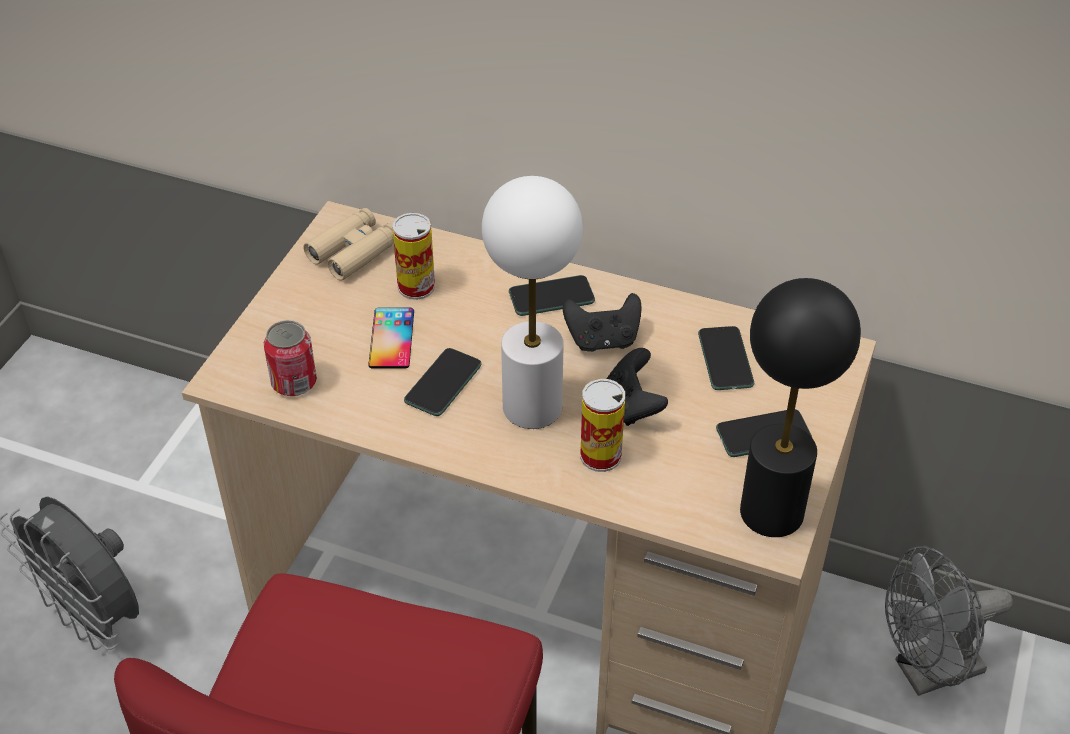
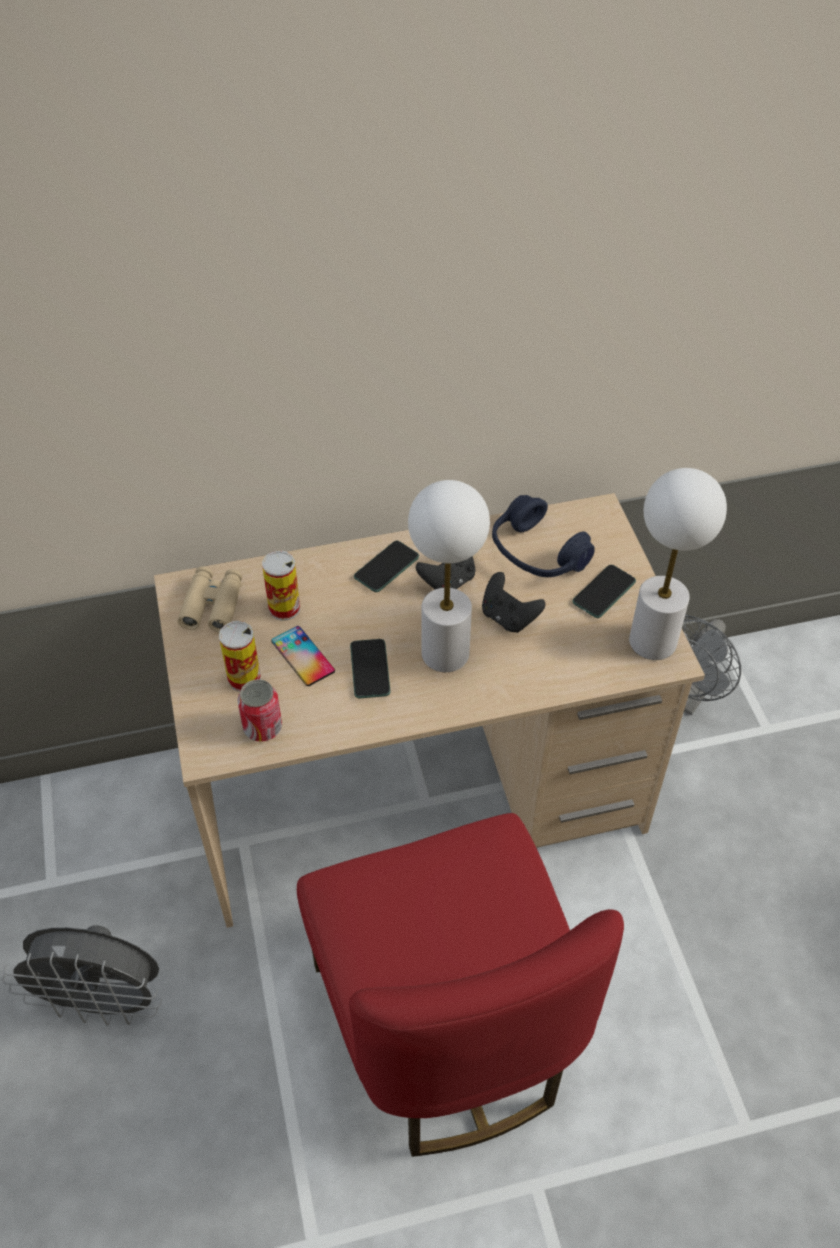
camera: 35 degrees left, 5 degrees up
can [580,379,625,472] -> can moved to [219,621,261,692]
phone [698,326,754,390] -> blue headphones [492,495,595,577]
black table lamp [740,278,861,537] -> white table lamp [629,468,727,660]

